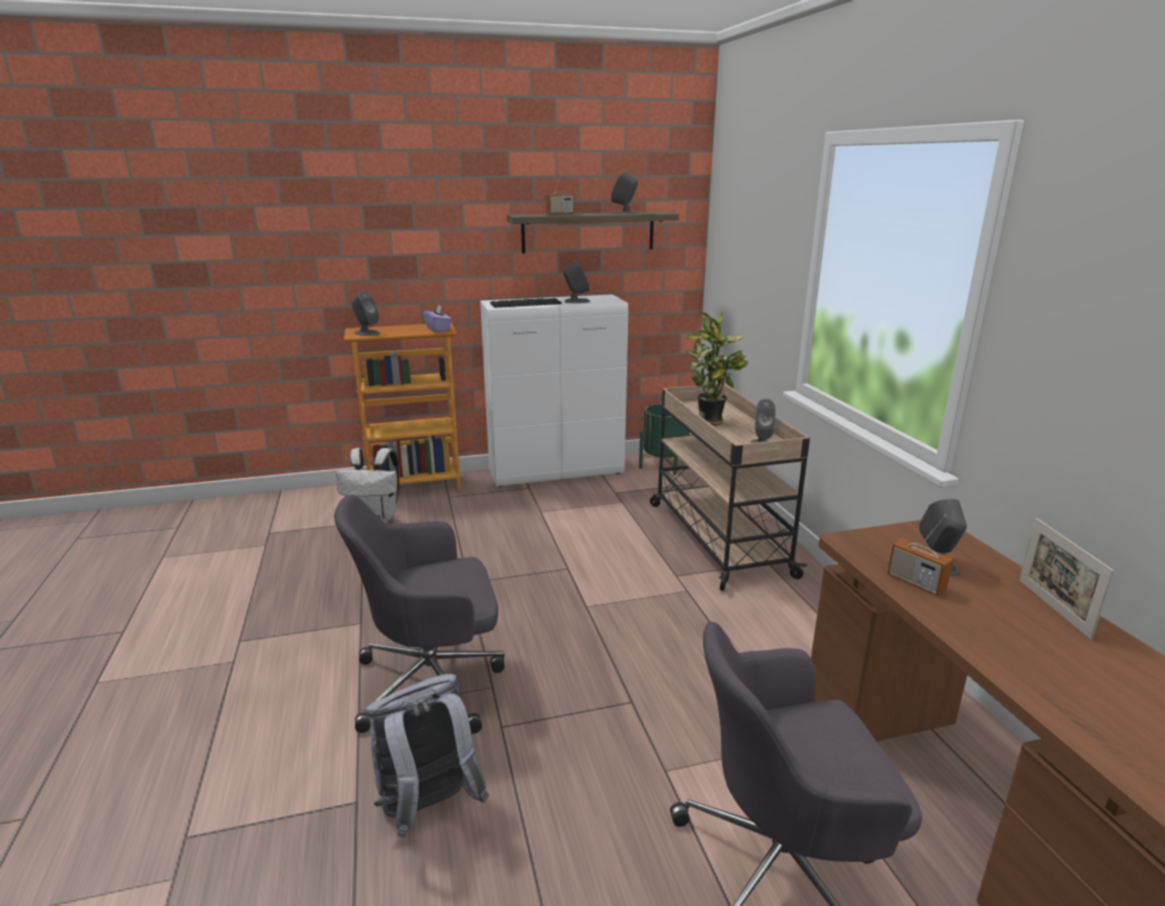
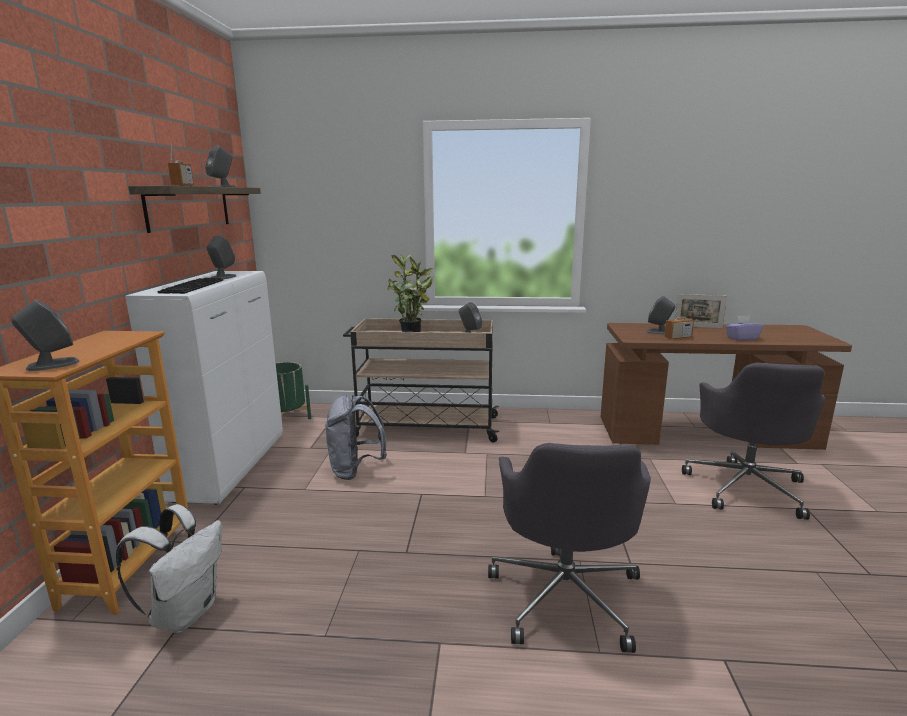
camera: 70 degrees left, 5 degrees down
grey backpack [365,674,489,838] -> grey backpack moved to [325,395,387,480]
purple tissue box [424,305,452,332] -> purple tissue box moved to [725,315,764,341]

